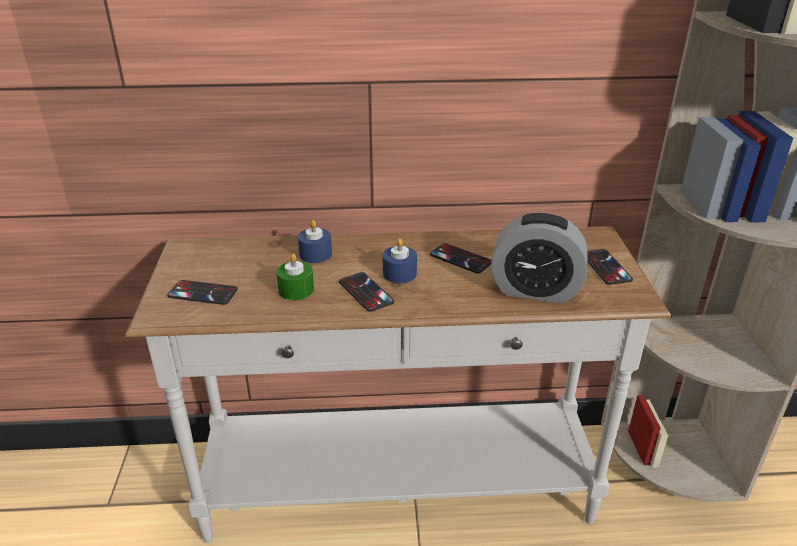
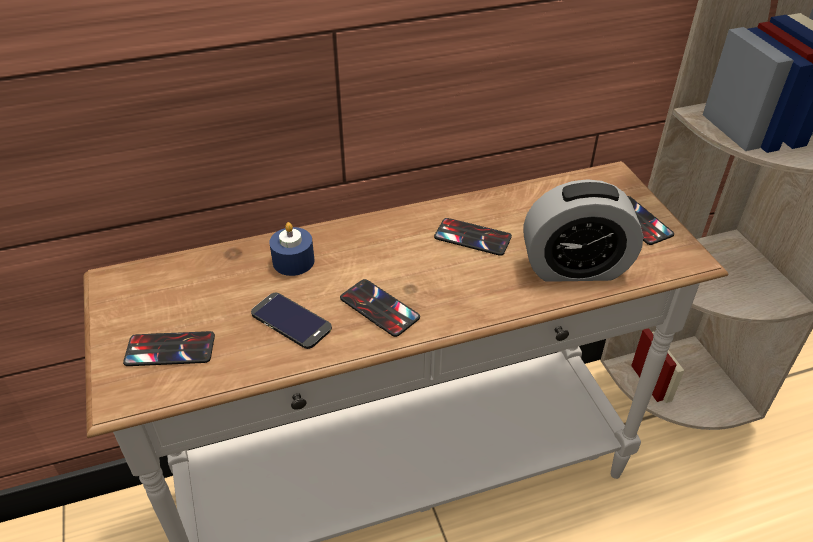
camera: 15 degrees left, 10 degrees up
green candle [277,254,314,300] -> phone [251,293,332,349]
blue candle [383,238,417,283] -> none

